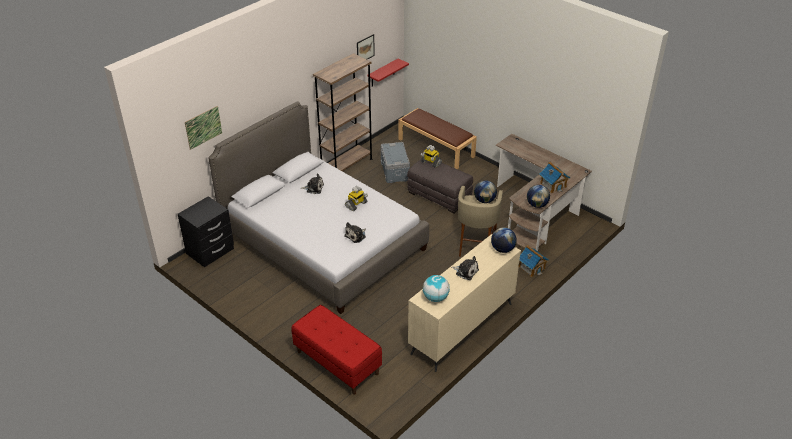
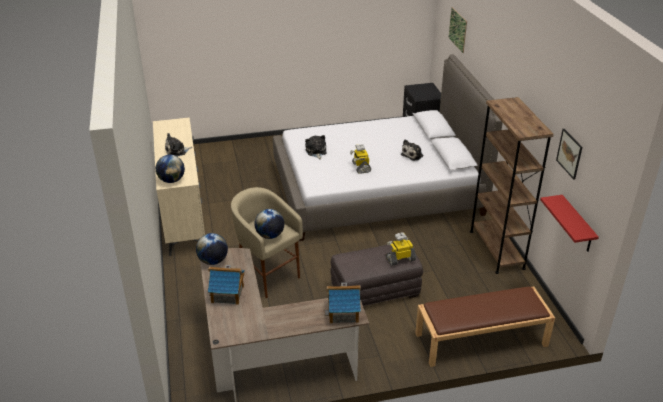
camera: 125 degrees right, 5 degrees down
red bench [292,305,382,395] -> none
grey storage box [381,142,410,183] -> none
globe [423,275,450,302] -> none
toy house [519,245,549,277] -> toy house moved to [325,283,361,324]

